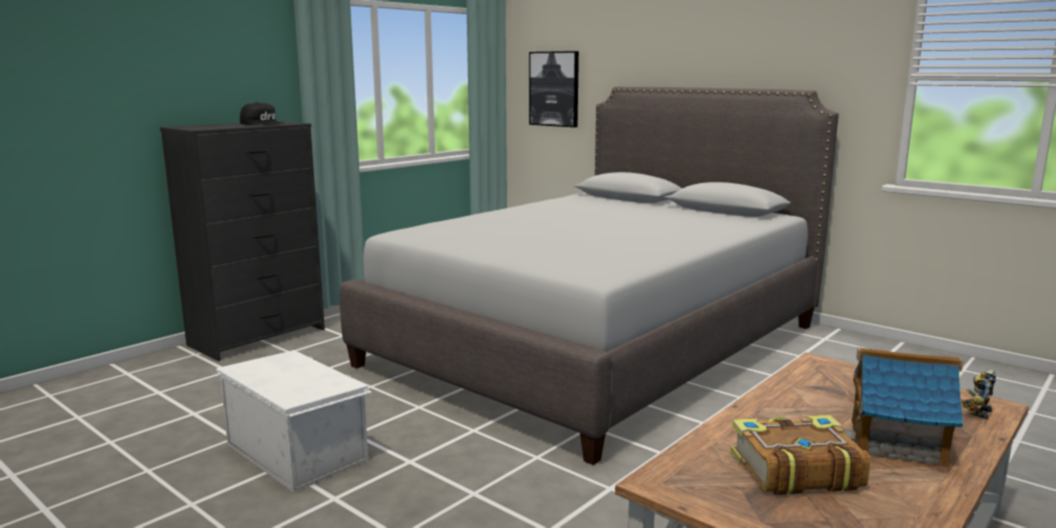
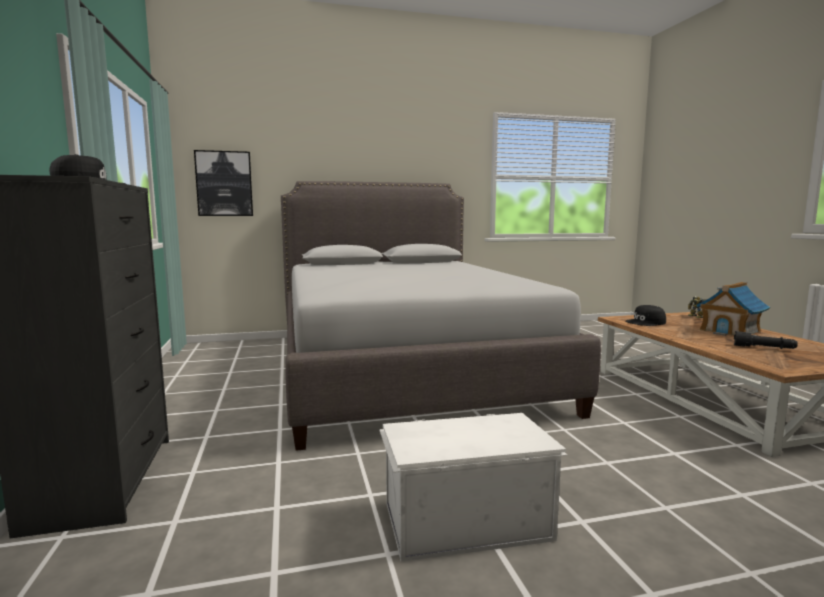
camera: 55 degrees left, 5 degrees down
book [730,415,870,495] -> black flashlight [734,331,798,349]
none -> black cap [626,305,666,326]

